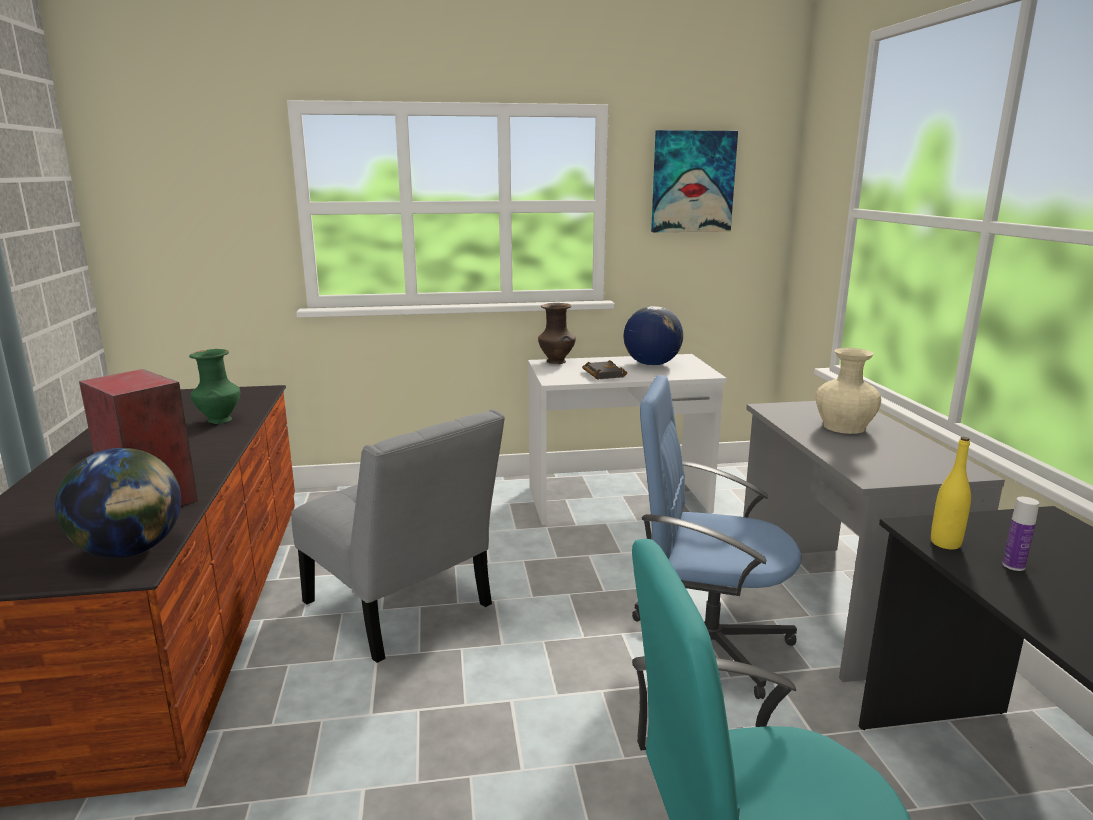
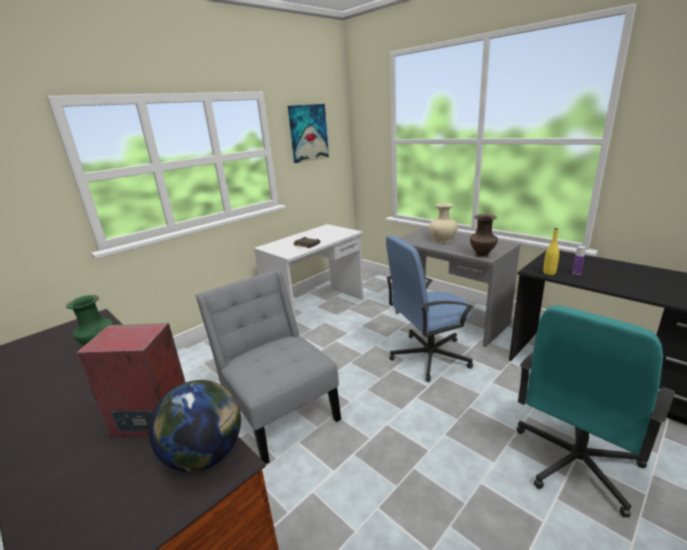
camera: 35 degrees left, 5 degrees up
grey chair [291,409,505,663] -> grey chair turned 135 degrees counterclockwise [196,270,341,464]
brown vase [538,303,576,364] -> brown vase moved to [470,214,498,257]
globe [624,306,683,366] -> none

